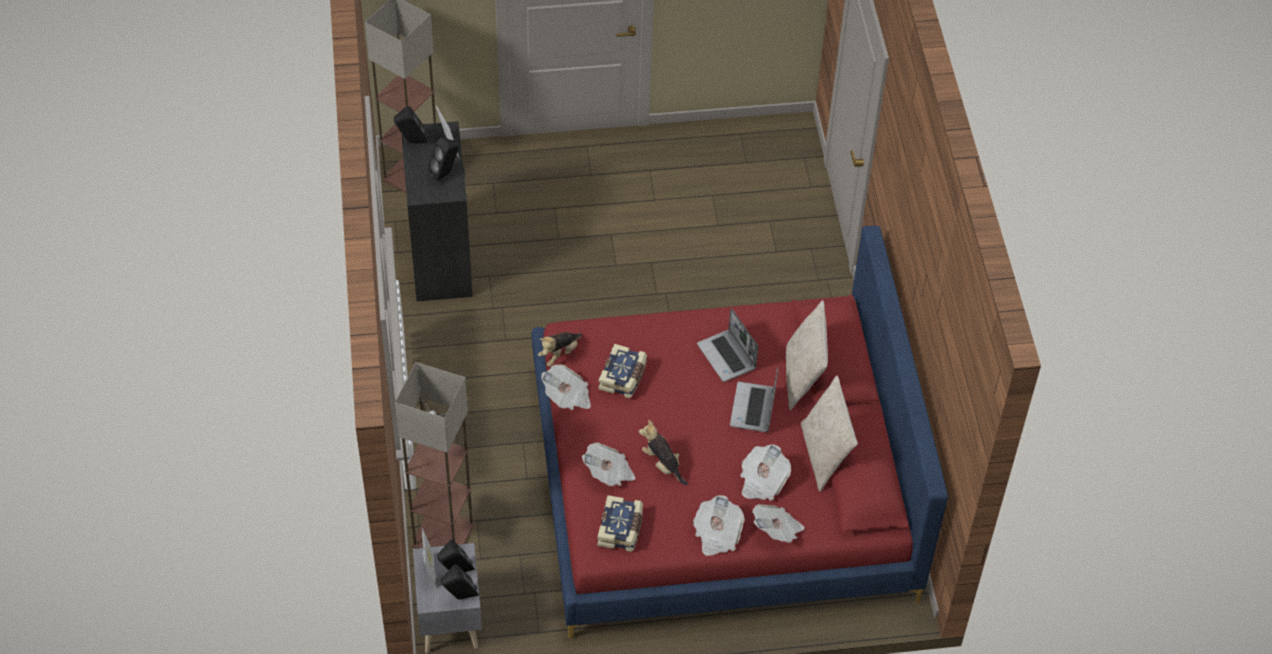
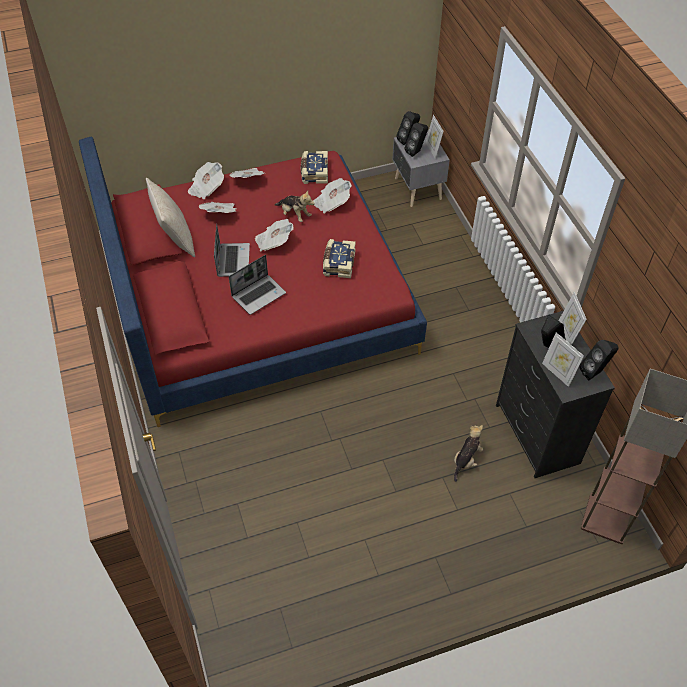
camera: 170 degrees right, 0 degrees up
floor lamp [395,362,475,548] -> none
plush toy [538,332,582,367] -> plush toy moved to [454,425,483,482]
newspaper [541,364,591,410] -> newspaper moved to [255,219,293,252]
laptop [697,308,758,382] -> laptop turned 90 degrees clockwise [229,255,286,315]
beige pillow [786,300,828,410] -> none
none -> picture frame [558,292,587,345]

